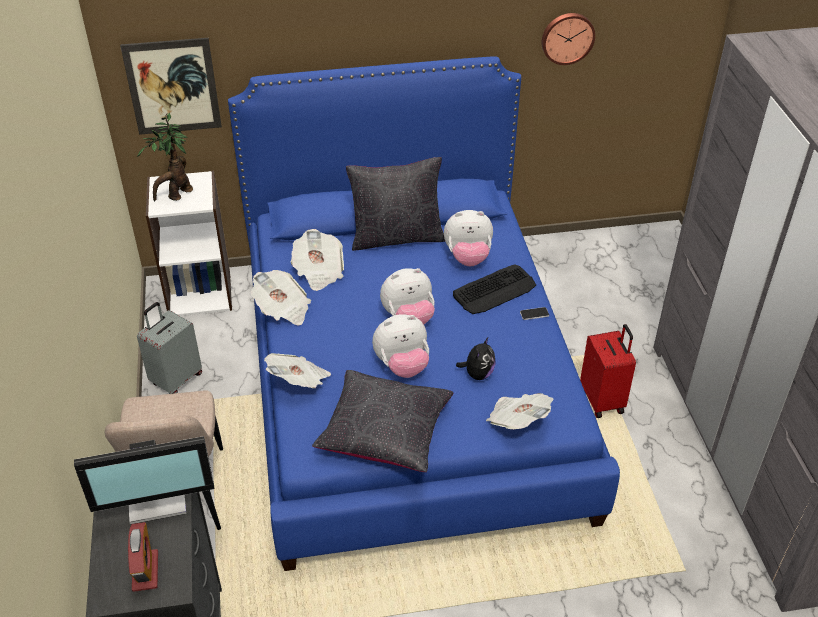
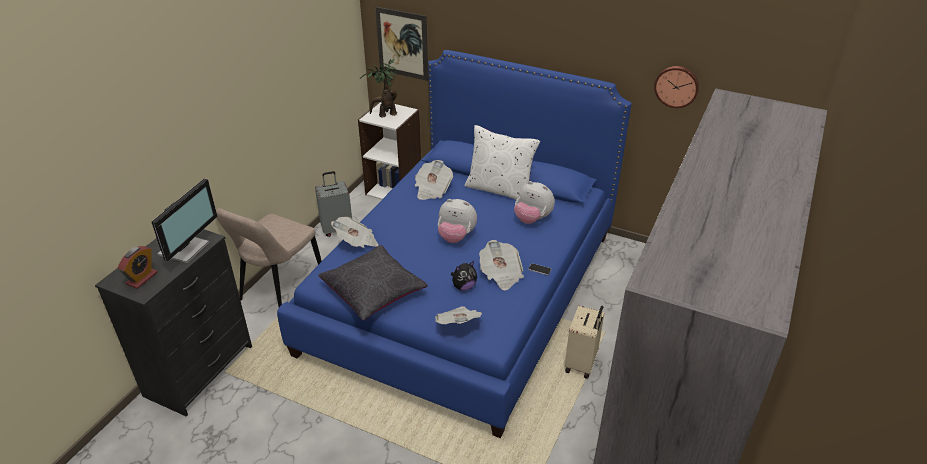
camera: 35 degrees right, 5 degrees down
monitor [74,436,215,524] -> monitor turned 90 degrees counterclockwise [152,179,218,264]
newspaper [251,270,311,326] -> newspaper moved to [479,240,524,291]
black pillow [346,157,445,251] -> white pillow [465,125,540,200]
plush toy [372,314,429,378] -> none
keyboard [453,264,536,314] -> none
red suitcase [580,324,636,418] -> beige suitcase [565,306,605,379]

